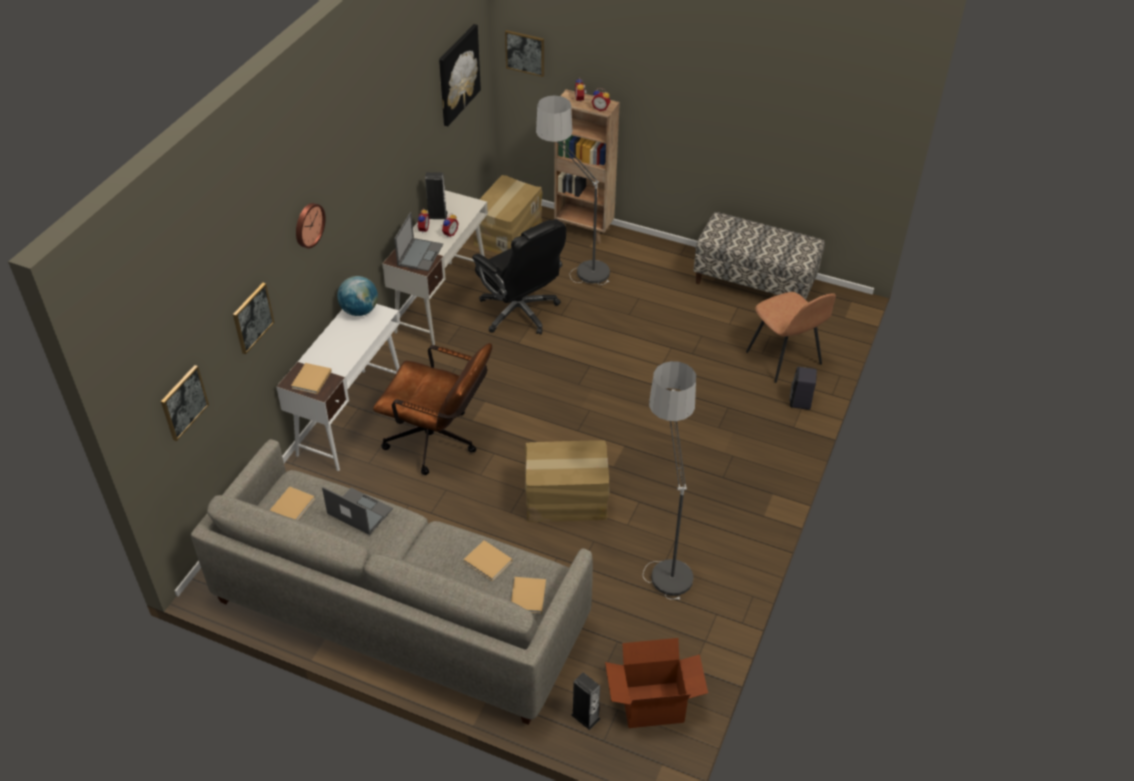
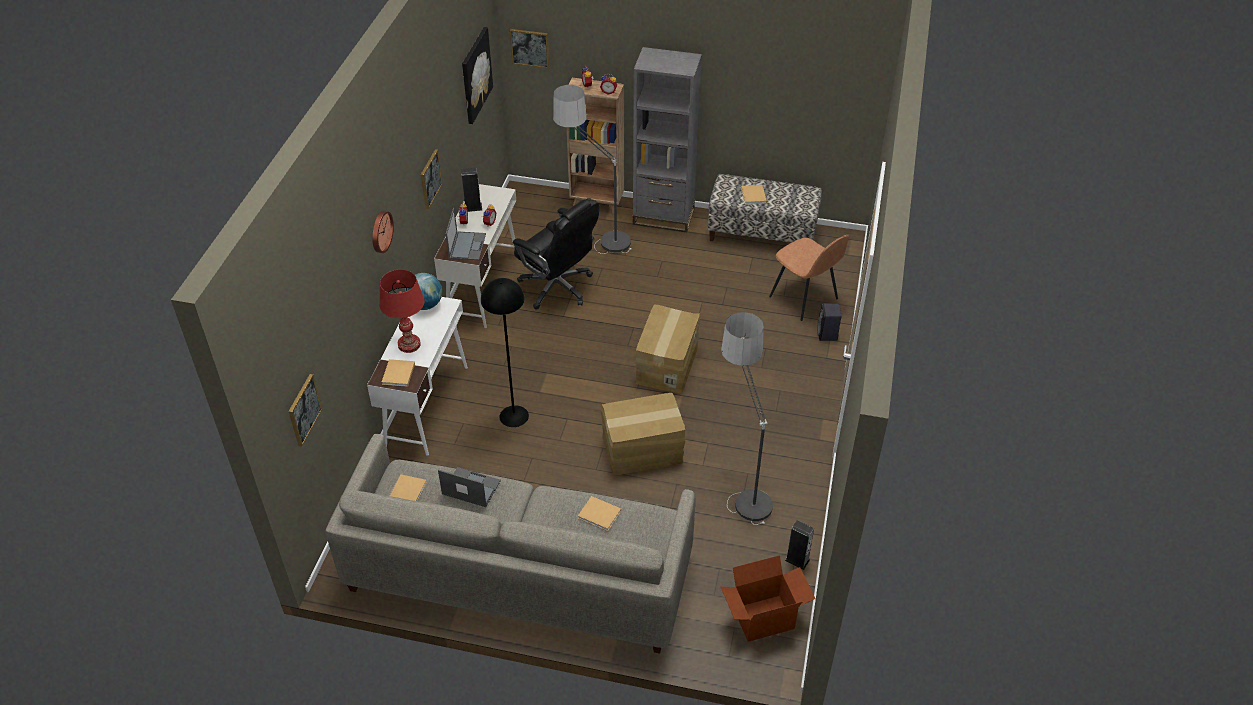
camera: 10 degrees left, 0 degrees up
picture [233,283,274,354] -> picture moved to [421,149,443,209]
brown office chair [373,343,492,475] -> black floor lamp [481,278,529,427]
cardboard box [473,175,543,254] -> cardboard box moved to [635,305,700,393]
beige book [511,577,546,614] -> beige book moved to [741,185,767,204]
speaker [571,672,600,730] -> speaker moved to [785,520,814,570]
none -> red table lamp [379,270,425,353]
none -> grey bookcase [633,47,702,232]

